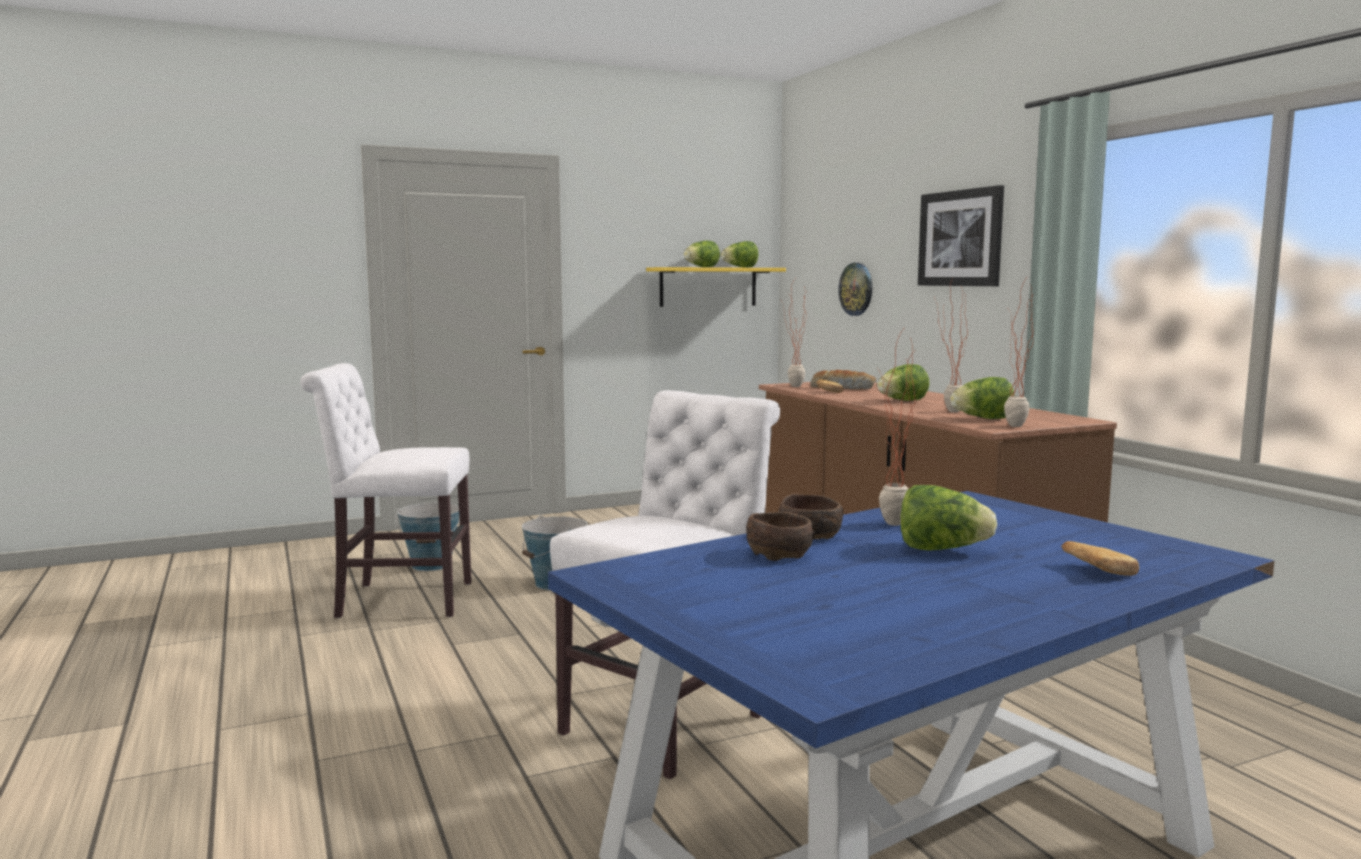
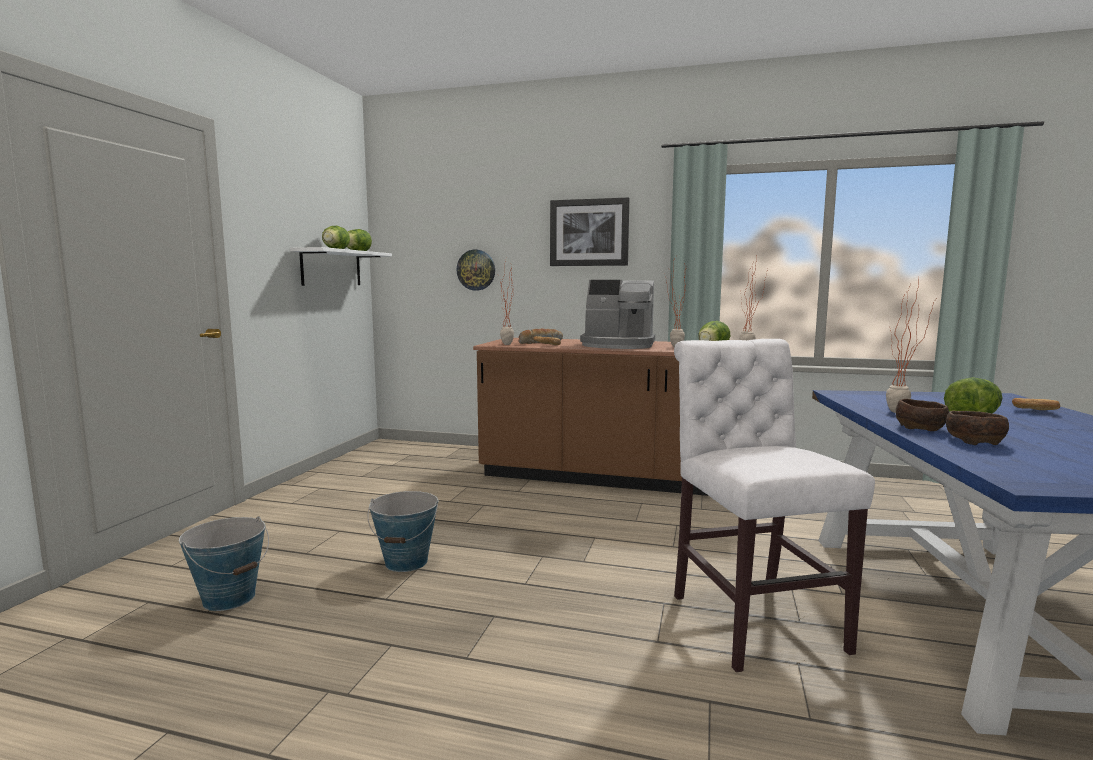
camera: 50 degrees left, 0 degrees up
white chair [300,363,472,618] -> none
yellow shelf [646,267,786,307] -> white shelf [290,247,392,286]
lettuce [877,364,929,401] -> coffee machine [580,280,655,349]

